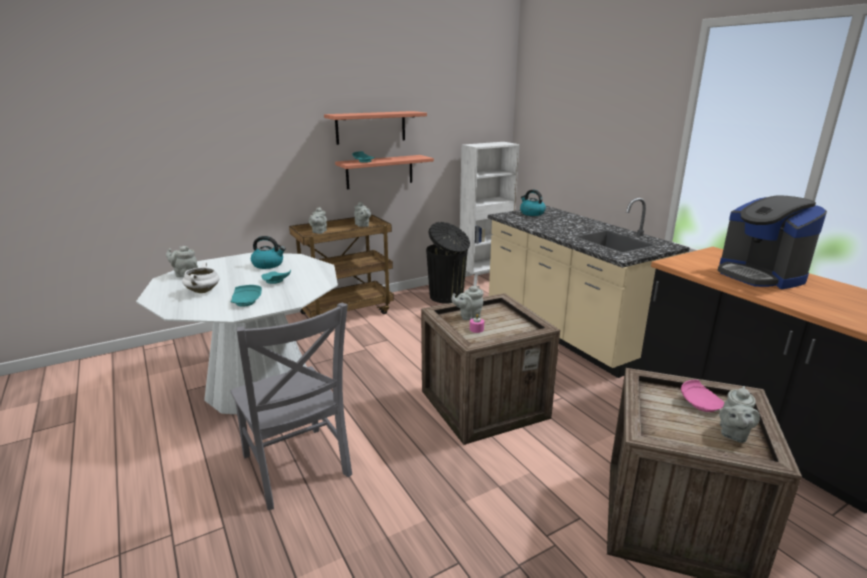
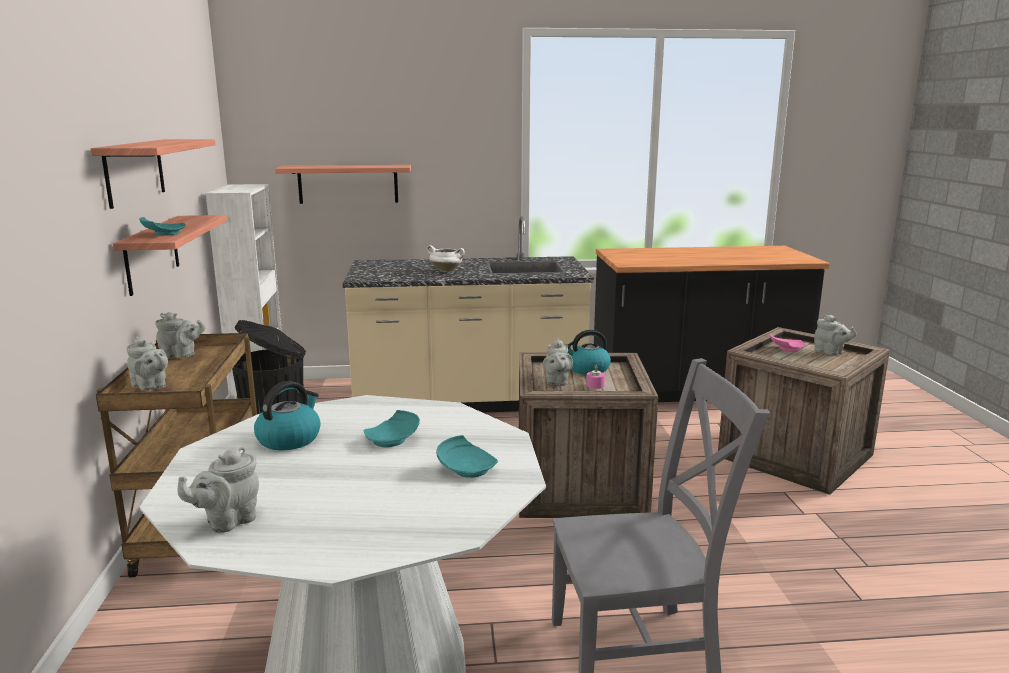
camera: 65 degrees left, 5 degrees down
white cooking pot [182,262,219,293] -> white cooking pot moved to [427,245,465,272]
kettle [520,190,546,216] -> kettle moved to [565,330,611,375]
coffee machine [717,195,827,289] -> none
none -> shelf [275,165,411,204]

